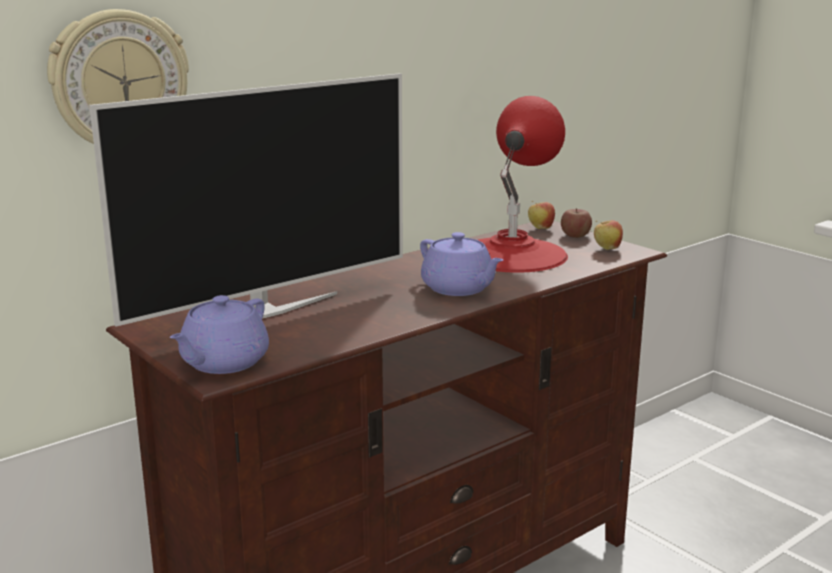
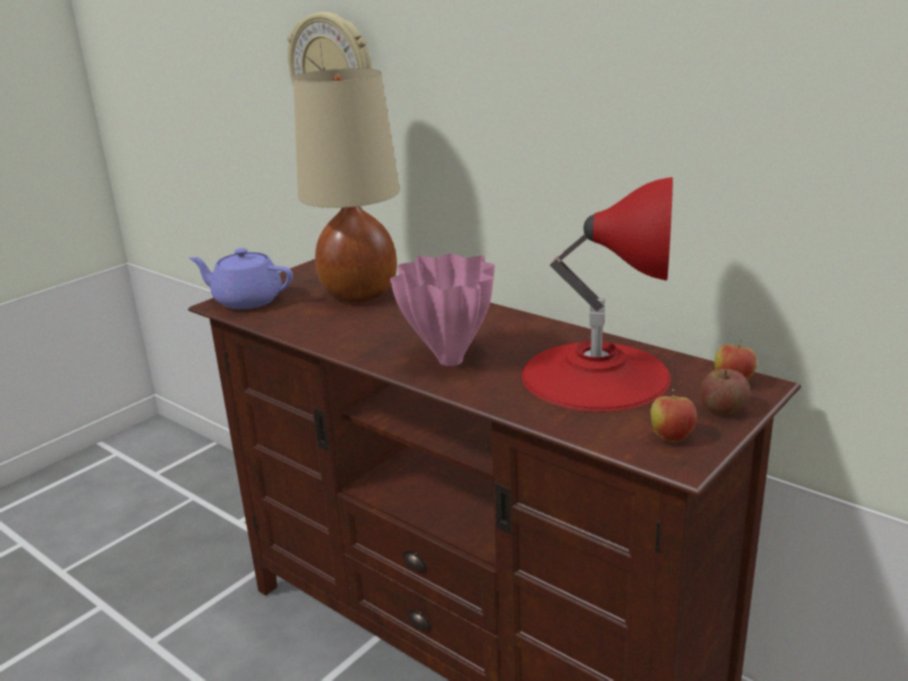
camera: 80 degrees right, 5 degrees up
television [89,73,403,327] -> beige table lamp [293,68,400,302]
purple teapot [420,232,503,296] -> pink vase [390,254,495,366]

